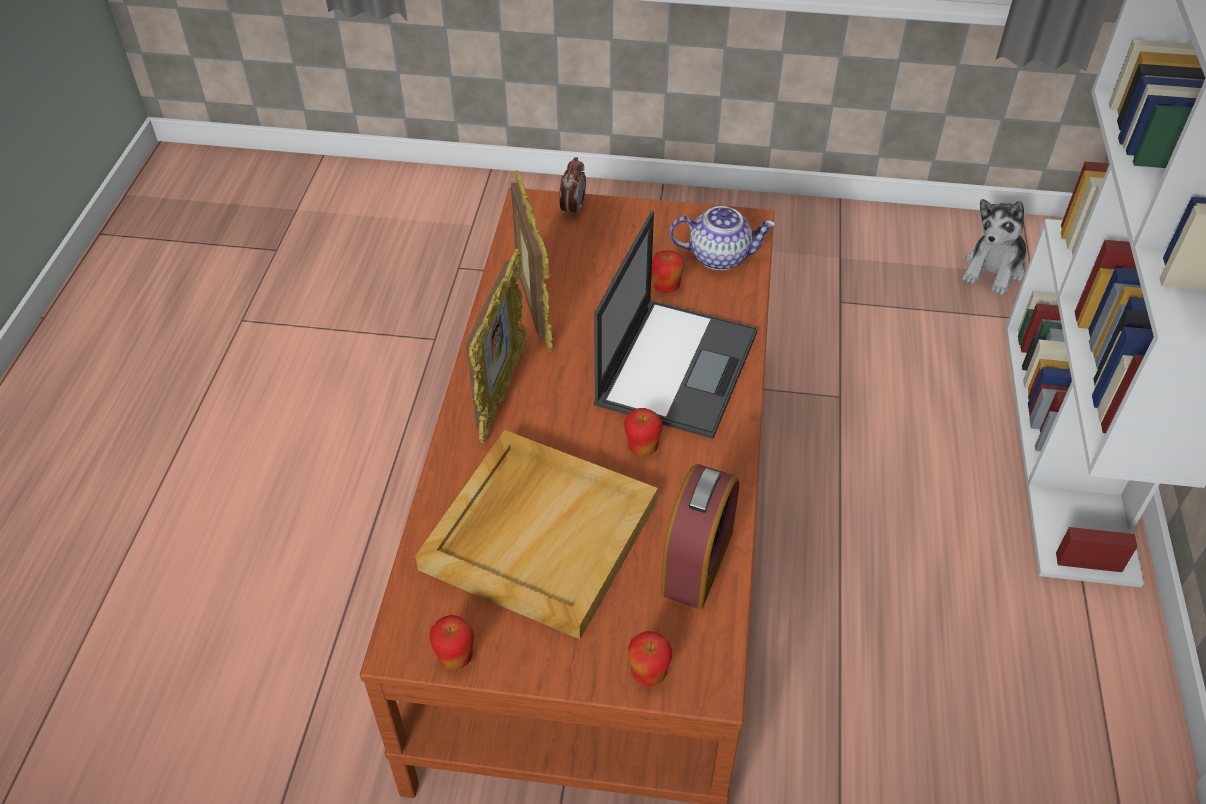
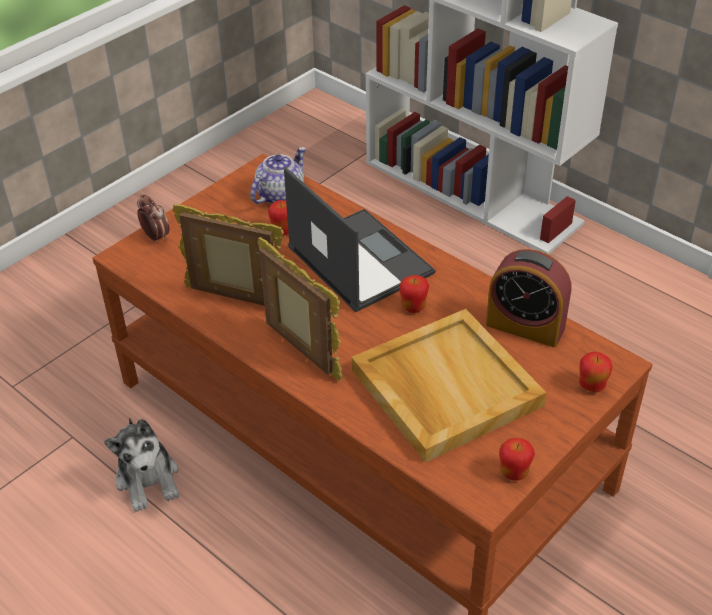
camera: 55 degrees left, 5 degrees down
alarm clock [661,464,739,609] -> alarm clock turned 150 degrees clockwise [486,249,571,347]
plush toy [962,199,1026,295] -> plush toy moved to [104,417,179,512]

